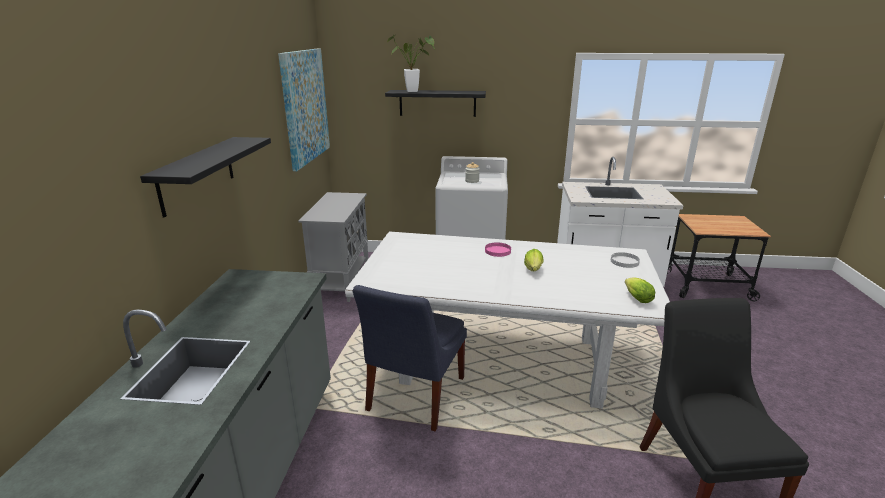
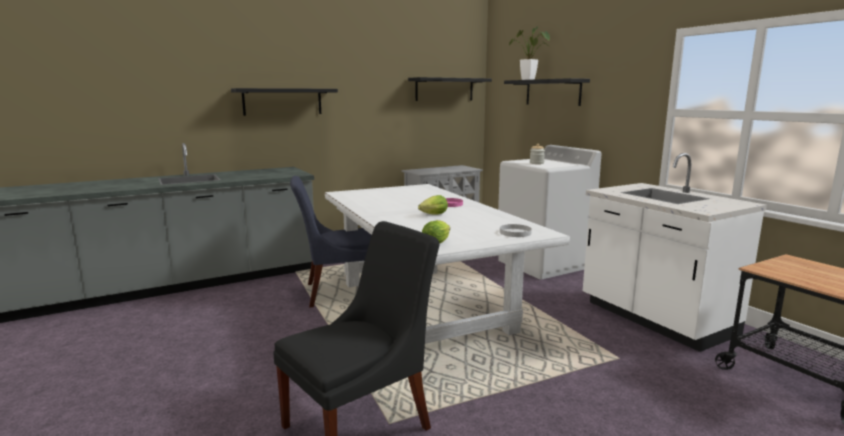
camera: 55 degrees right, 10 degrees down
picture [278,49,330,171] -> black shelf [408,77,492,101]

